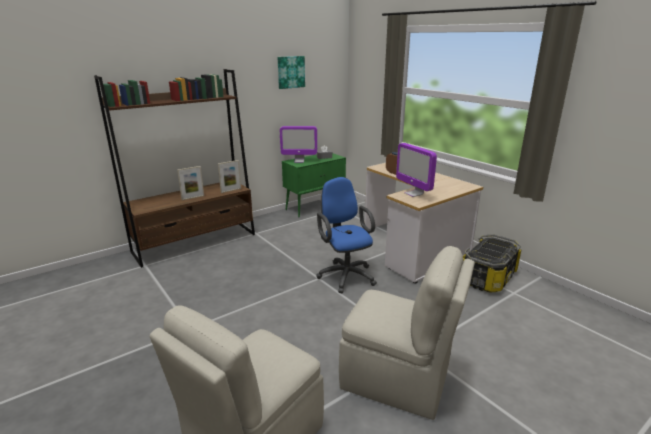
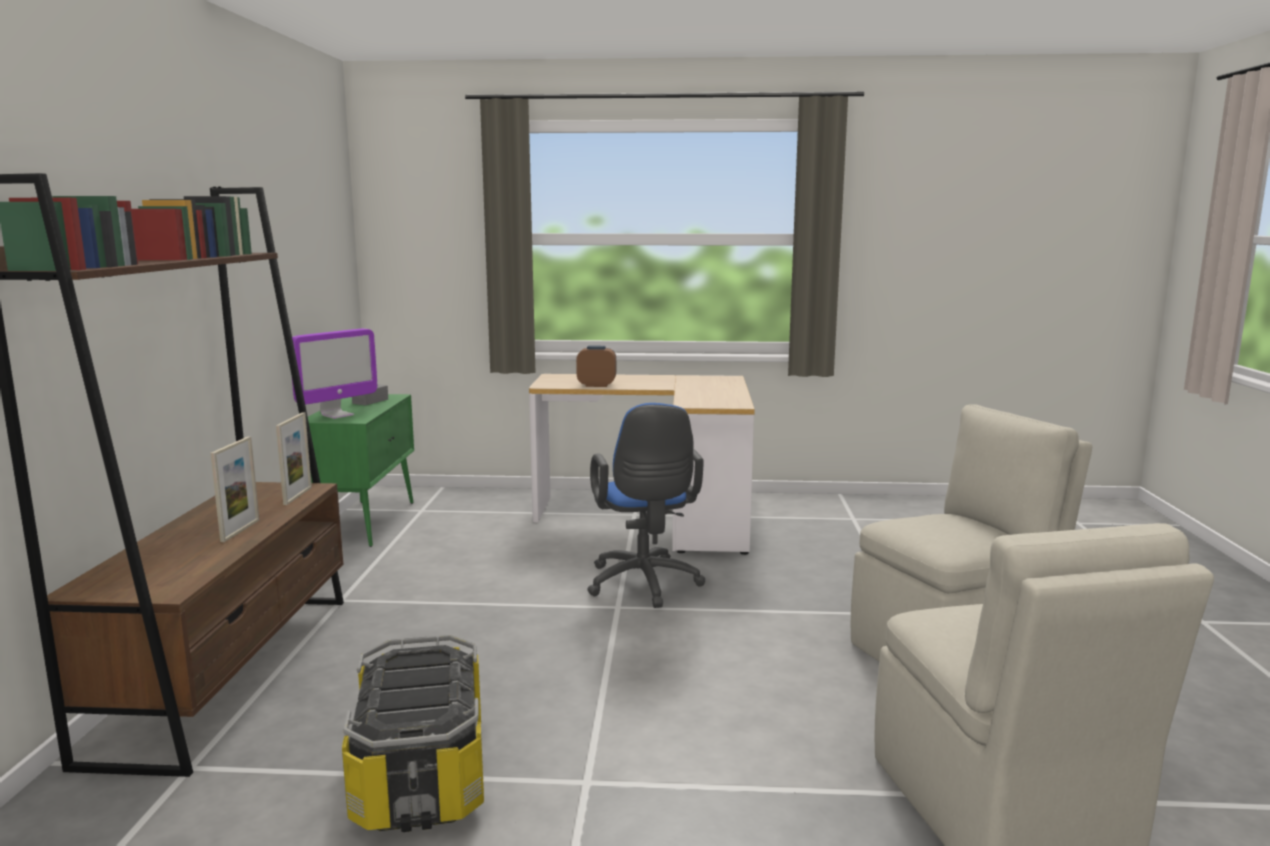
camera: 50 degrees left, 10 degrees down
picture [277,56,305,89] -> none
blue office chair [316,177,377,293] -> blue office chair turned 120 degrees counterclockwise [587,403,705,608]
monitor [396,143,437,197] -> none
storage box [463,235,521,292] -> storage box moved to [342,635,484,832]

